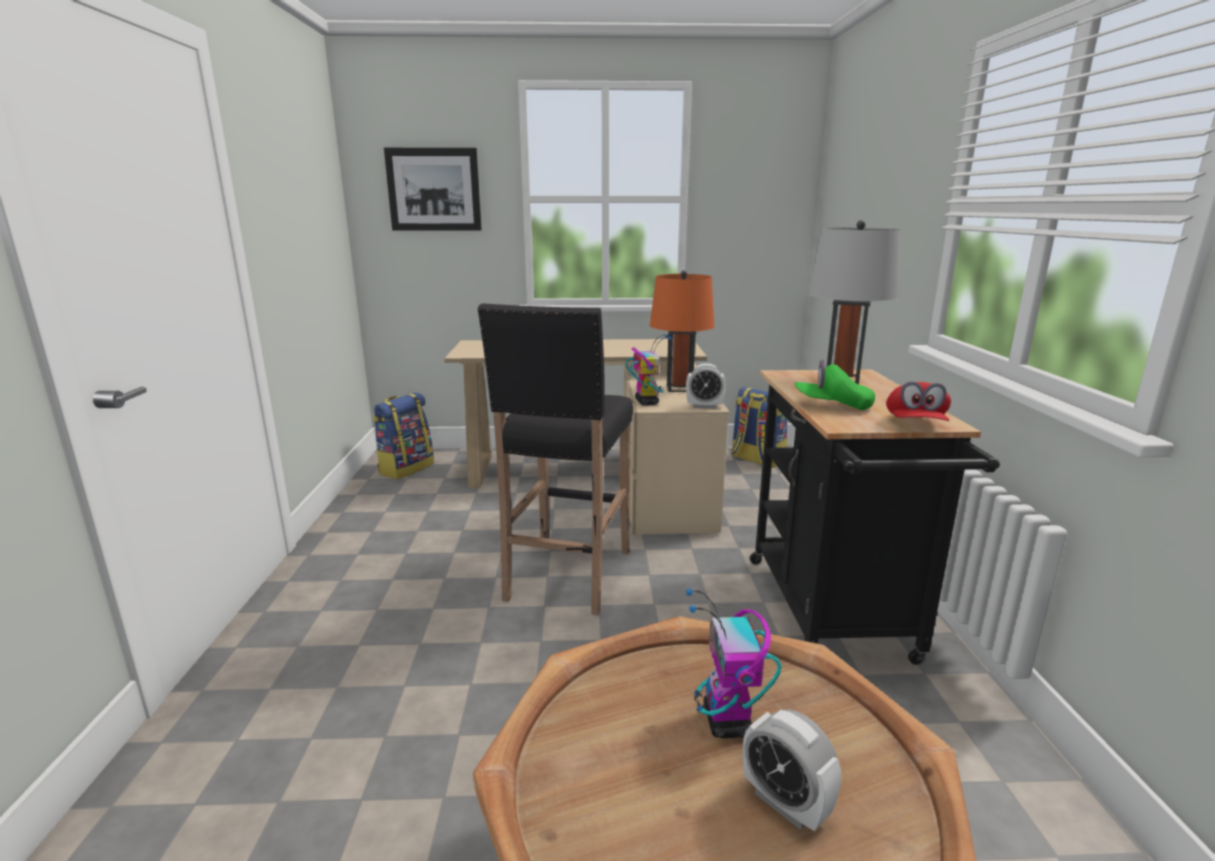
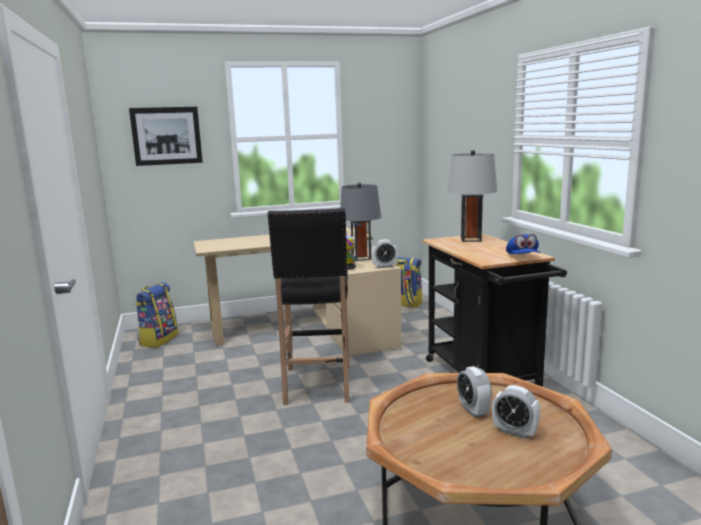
camera: 15 degrees left, 5 degrees down
orange table lamp [650,270,715,392] -> grey table lamp [340,182,381,261]
toy robot [686,588,782,738] -> alarm clock [457,366,492,418]
green cap [795,359,875,411] -> none
red cap [886,381,951,421] -> blue cap [506,234,541,254]

